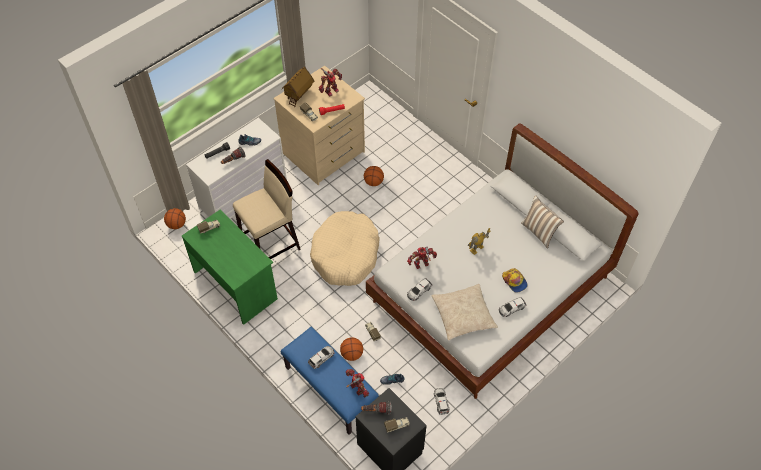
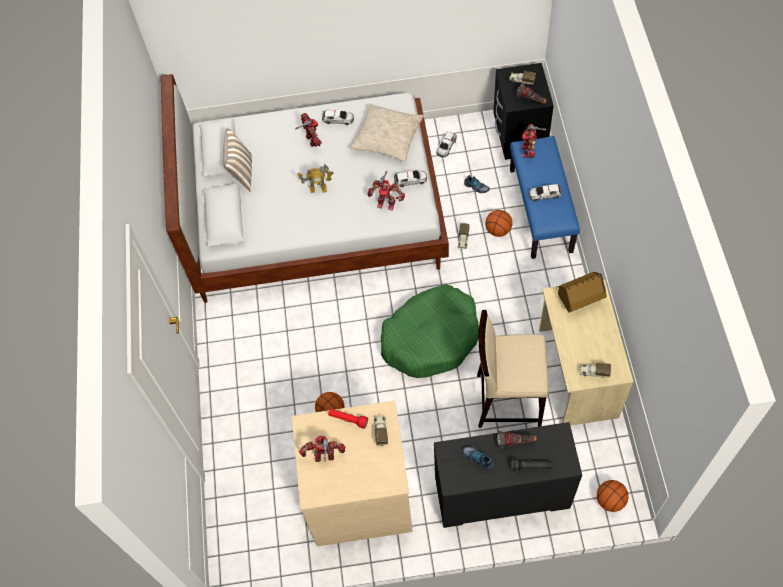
camera: 140 degrees left, 5 degrees up
green desk [182,210,278,325] -> beige desk [539,279,634,426]
white dresser [186,118,287,219] -> black dresser [434,422,582,528]
toy house [281,67,314,107] -> toy house moved to [557,272,607,312]
beige dog bed [310,211,380,286] -> green dog bed [381,284,479,378]
cap [502,268,528,293] -> toy robot [295,113,322,147]

